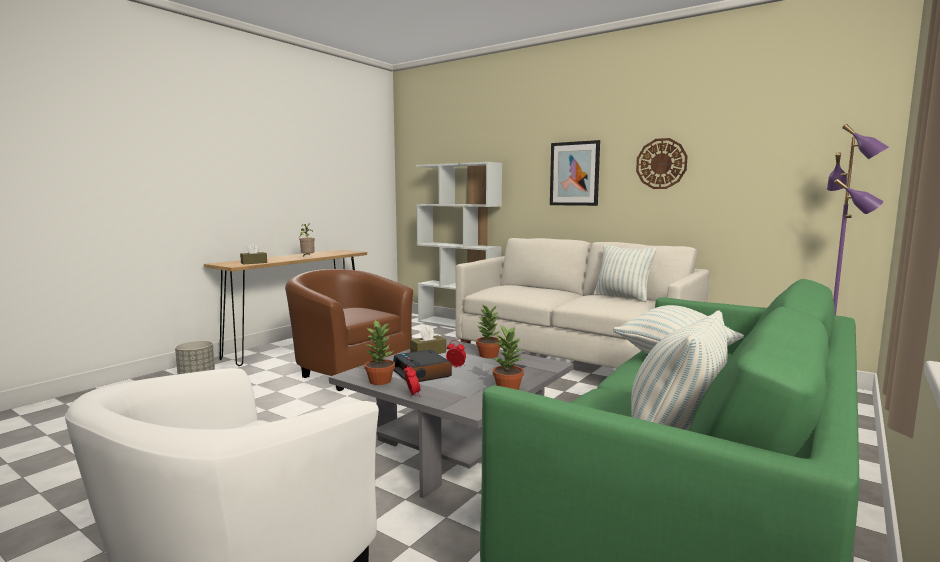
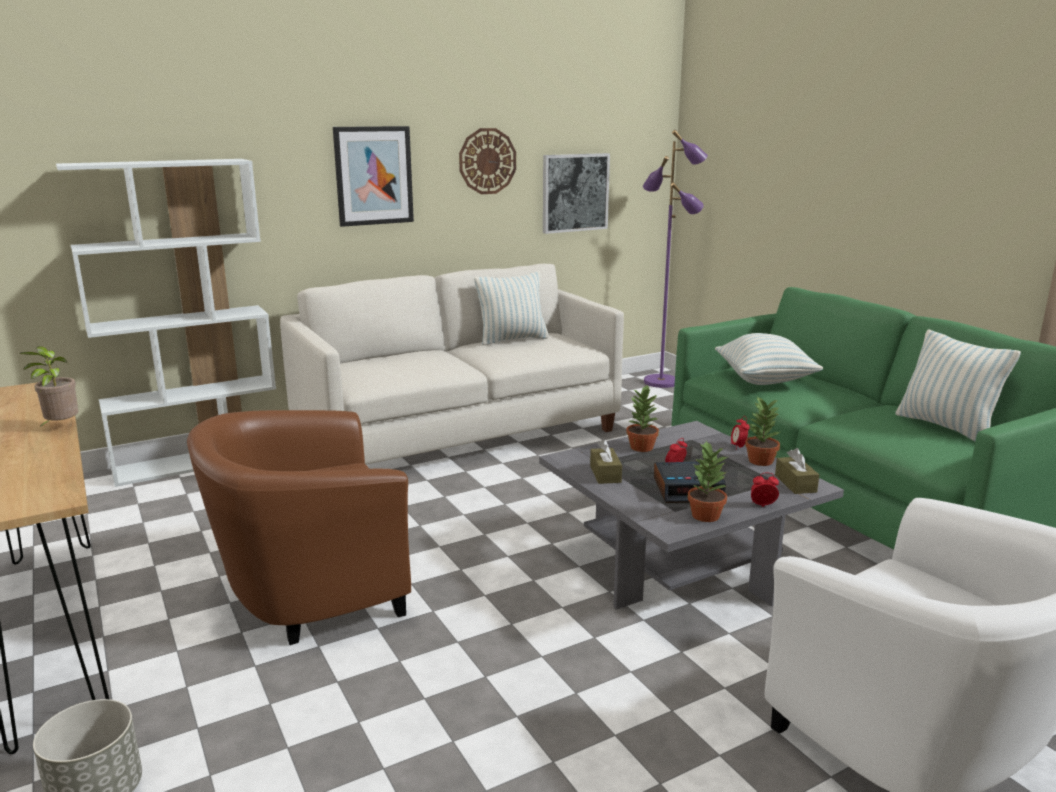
camera: 65 degrees left, 10 degrees up
brown tissue box [240,244,267,264] -> brown tissue box moved to [775,448,819,494]
none -> picture [543,153,610,234]
none -> alarm clock [731,416,750,450]

